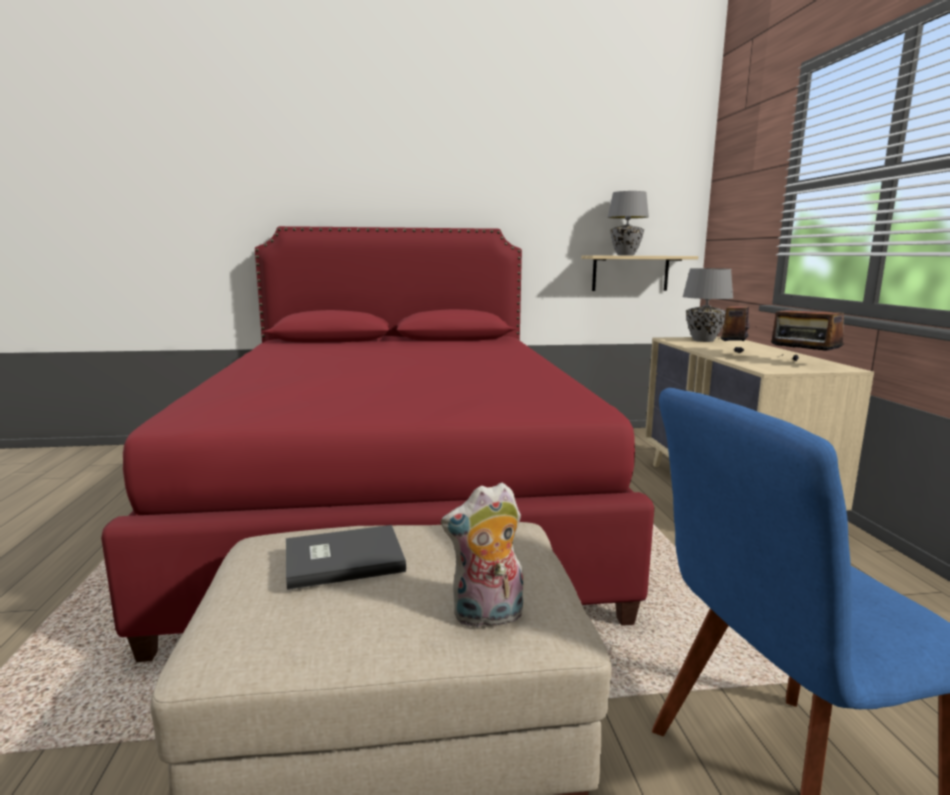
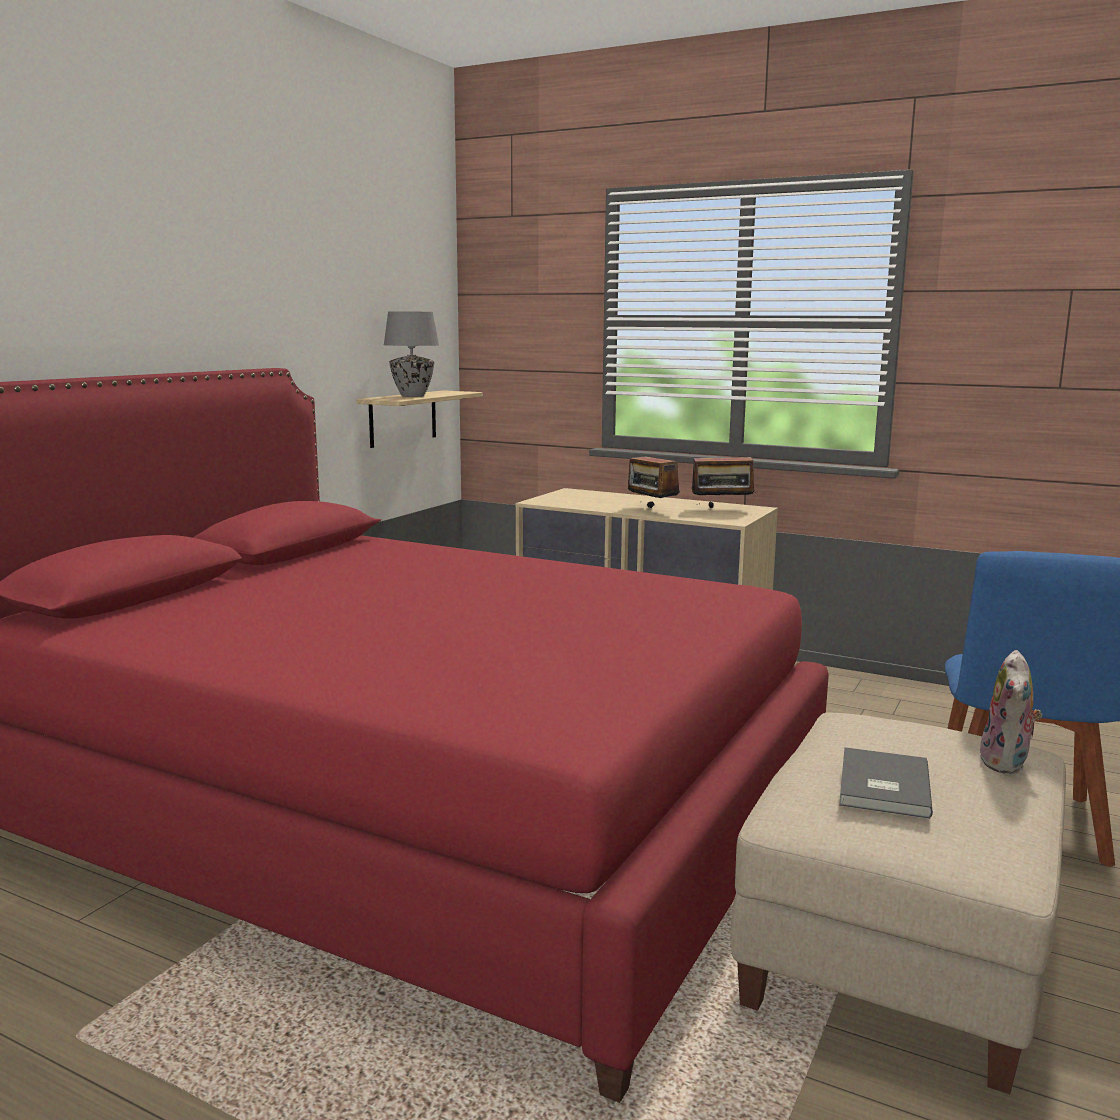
camera: 55 degrees left, 0 degrees up
grey table lamp [682,268,733,342] -> none

